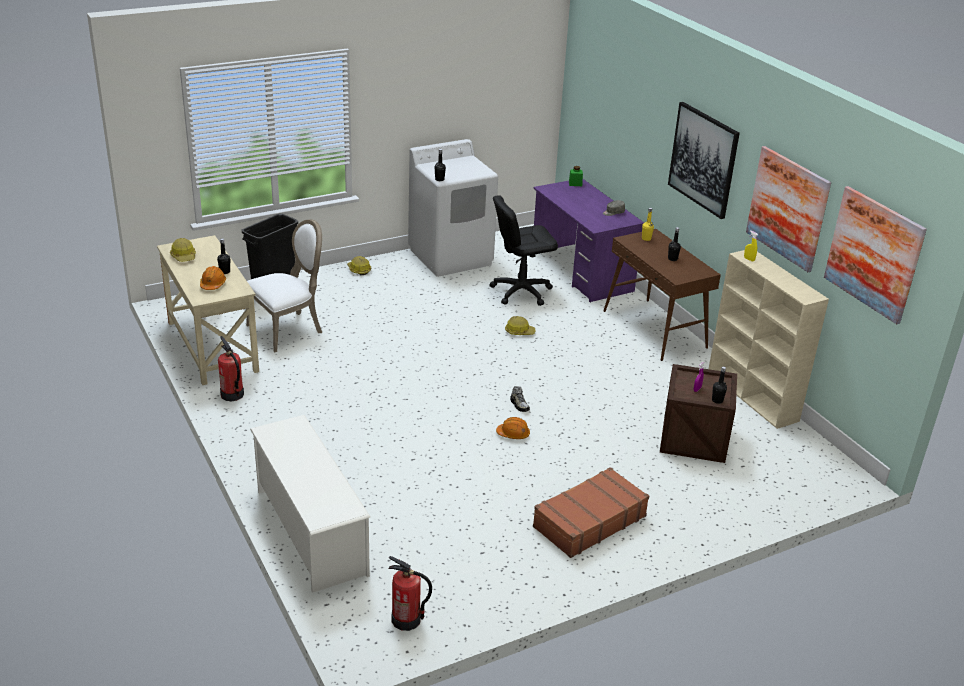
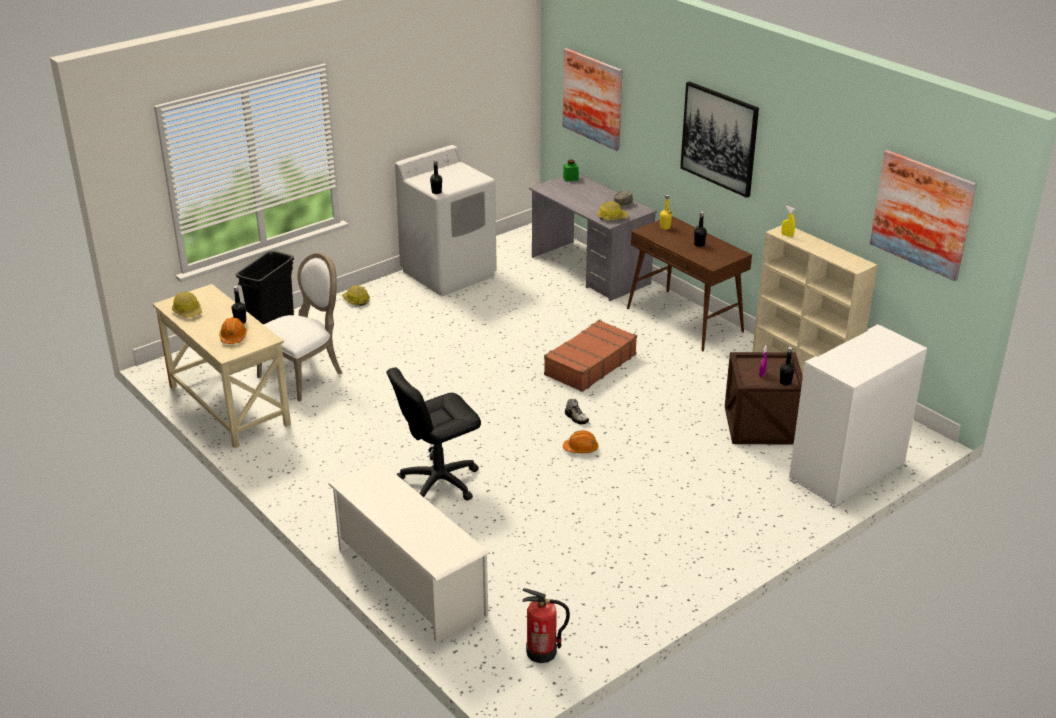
camera: 10 degrees left, 0 degrees up
fire extinguisher [218,336,244,401] -> none
black office chair [489,196,558,306] -> black office chair moved to [387,367,481,500]
hard hat [505,316,535,335] -> hard hat moved to [597,201,629,220]
purple desk [533,179,644,302] -> grey desk [529,174,657,301]
brown suitcase [533,467,649,558] -> brown suitcase moved to [544,320,637,392]
picture [746,146,831,272] -> picture moved to [562,48,622,151]
none -> white cabinet [789,324,927,509]

